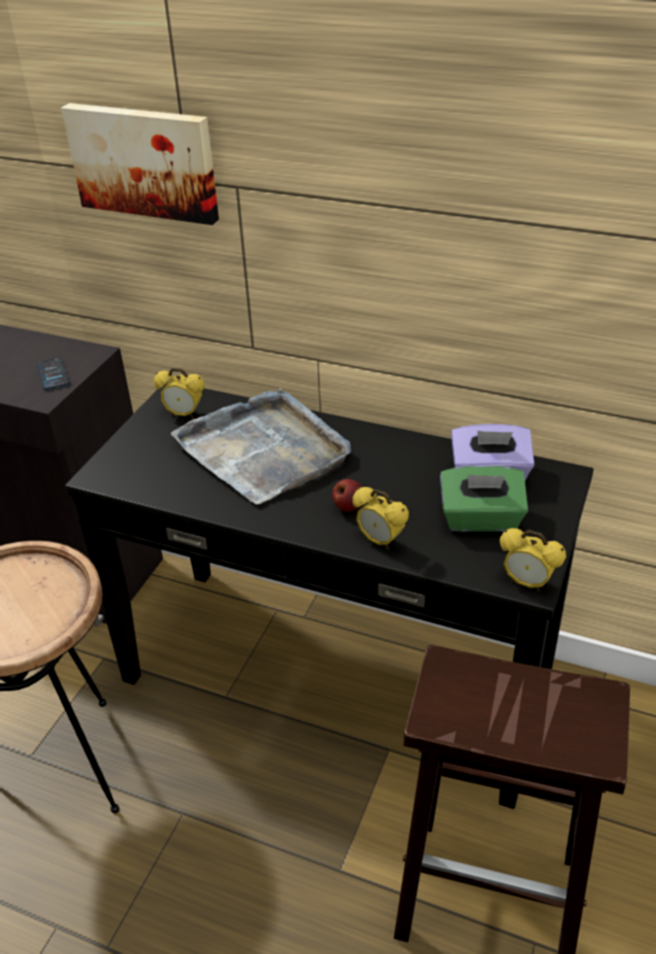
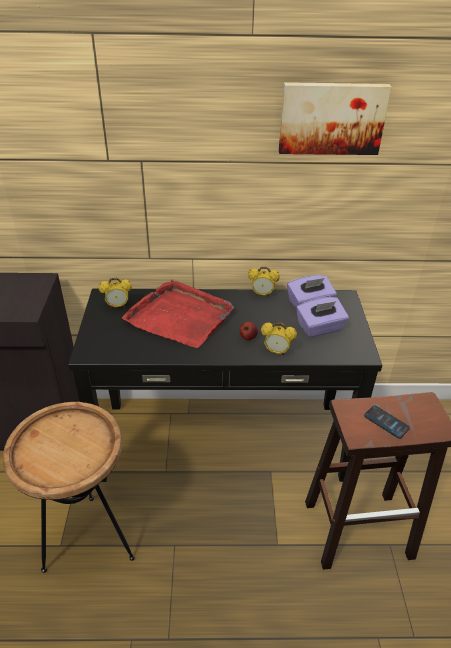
camera: 25 degrees left, 0 degrees up
phone [35,357,70,390] -> phone moved to [364,405,410,439]
picture [61,103,219,225] -> picture moved to [279,82,392,155]
grey tray [171,388,351,505] -> red tray [122,280,234,348]
green tissue box [440,465,528,532] -> purple tissue box [296,297,349,338]
alarm clock [500,528,566,592] -> alarm clock moved to [248,267,280,297]

